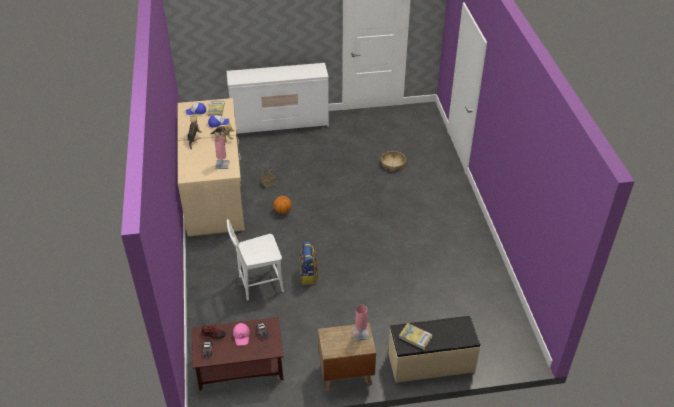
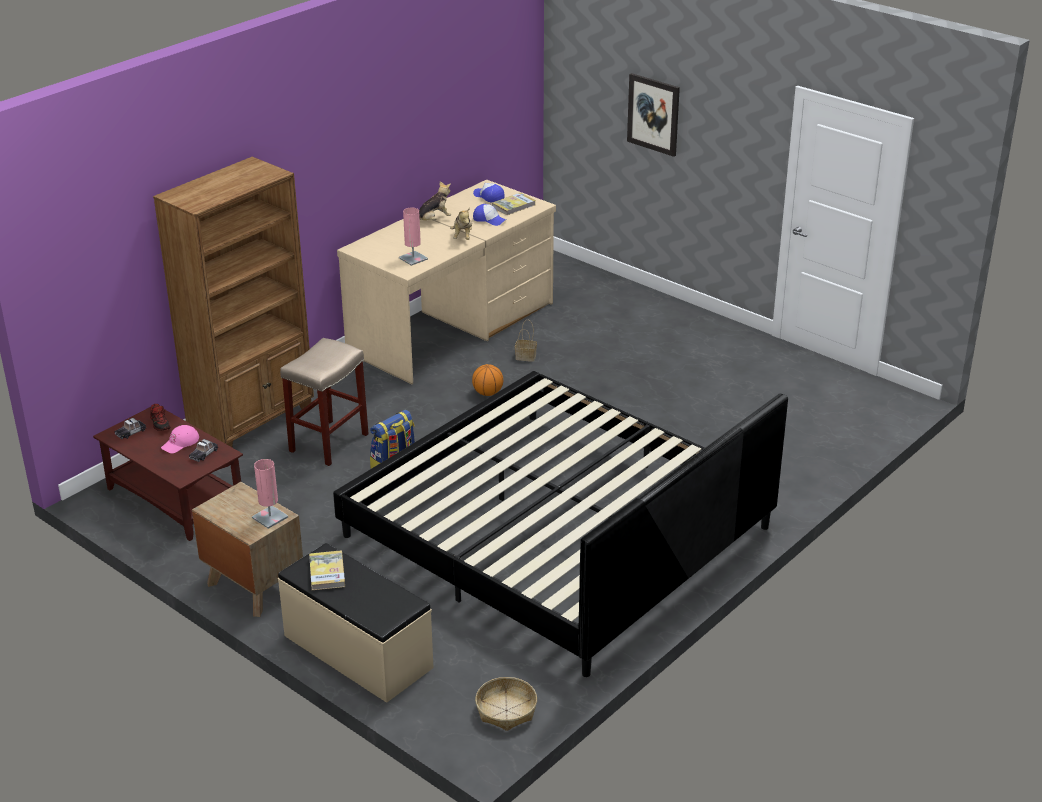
camera: 50 degrees right, 10 degrees down
white dresser [227,63,329,134] -> none
white chair [227,219,284,301] -> beige stool [280,338,369,466]
basket [381,151,406,171] -> basket moved to [475,677,537,731]
none -> brown bookcase [153,157,314,447]
none -> bed [333,371,788,677]
none -> picture [627,73,680,157]

